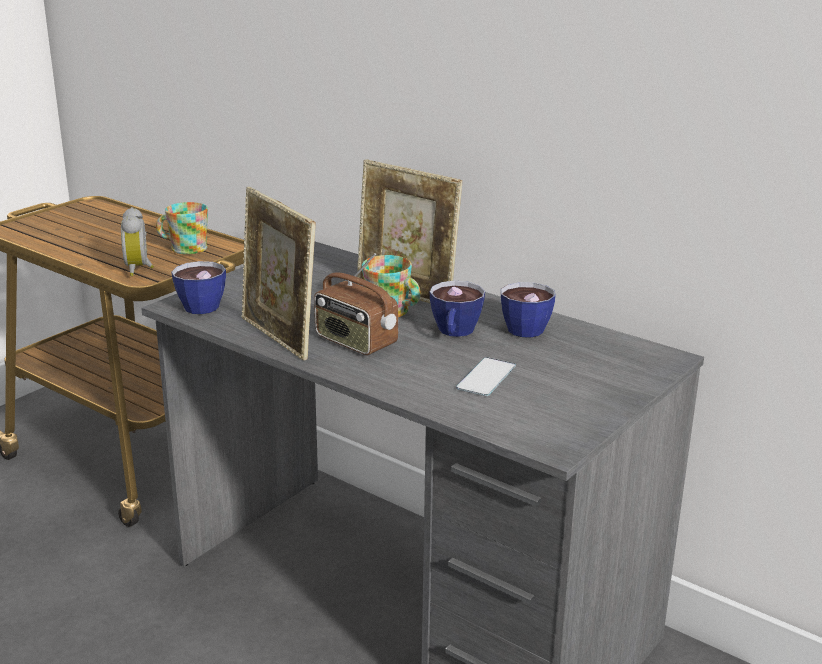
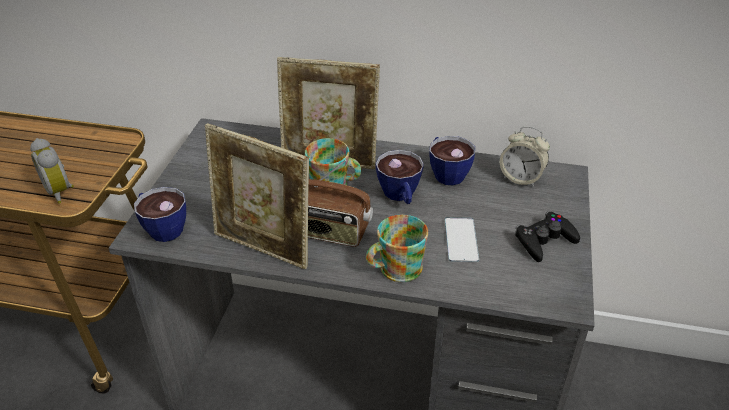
camera: 25 degrees left, 15 degrees up
mug [156,202,208,254] -> mug moved to [366,215,428,282]
none -> alarm clock [500,126,550,187]
none -> black game controller [515,211,580,262]

